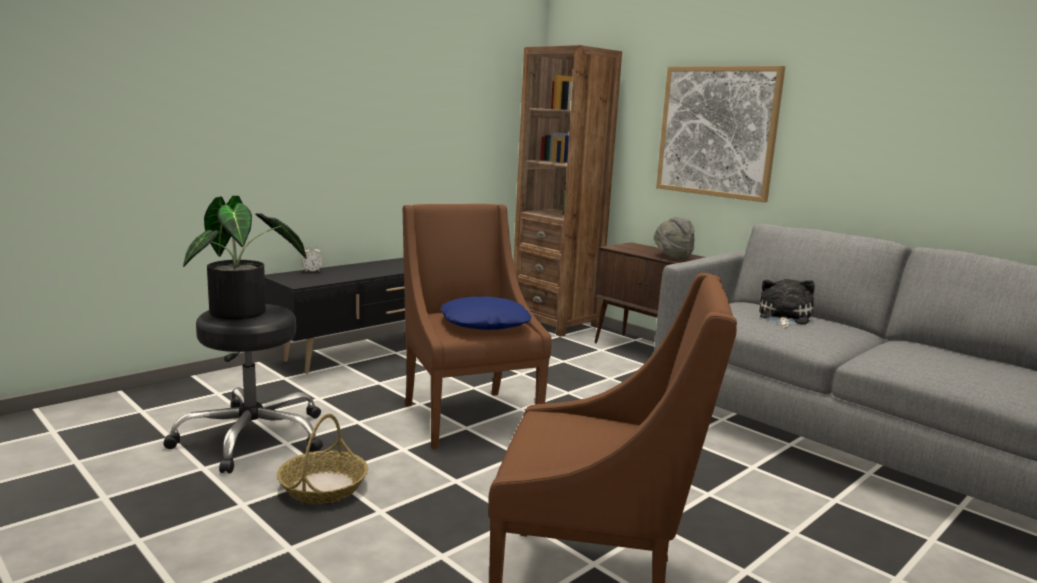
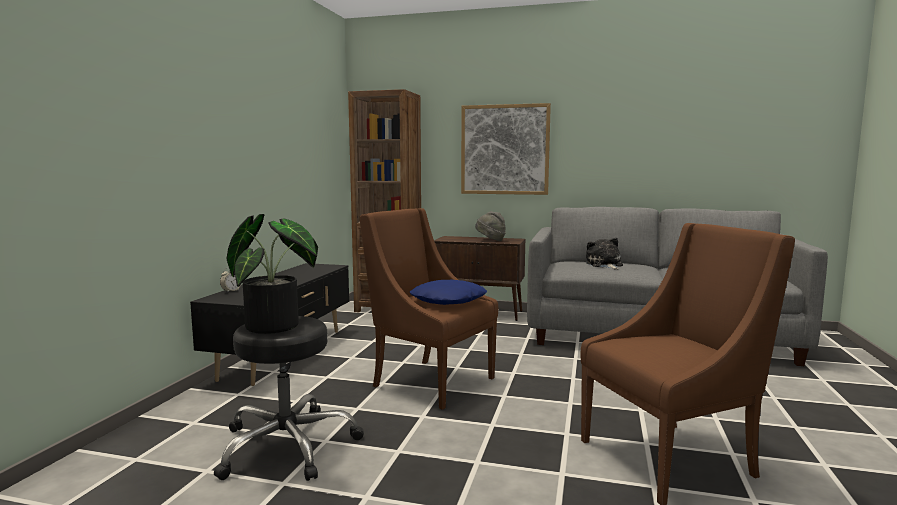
camera: 30 degrees left, 5 degrees down
basket [277,414,368,504] -> none

